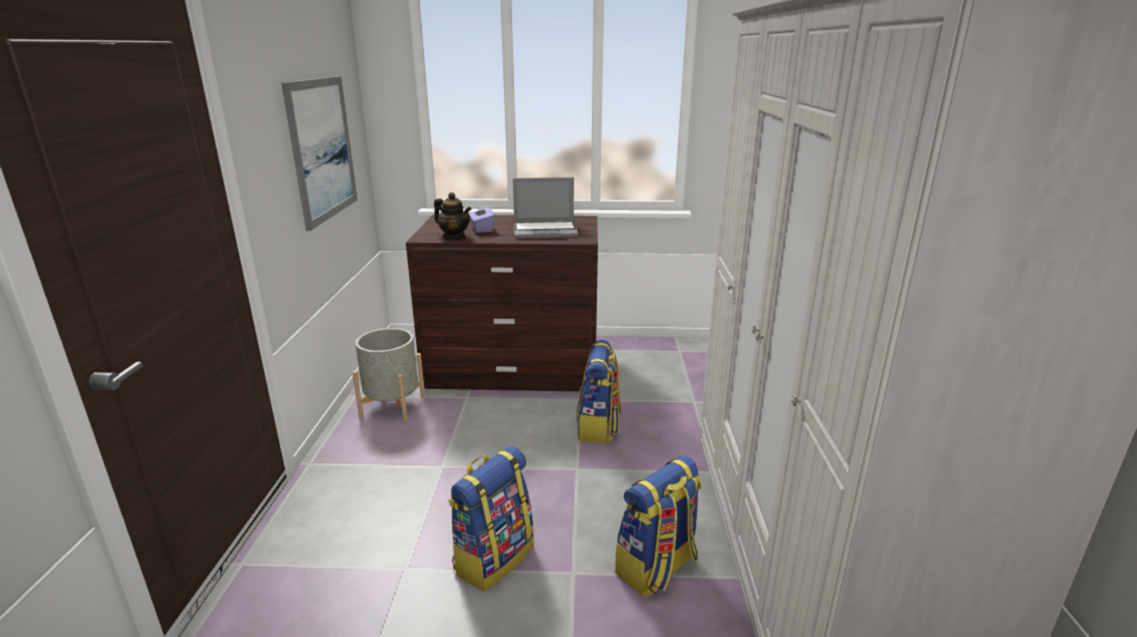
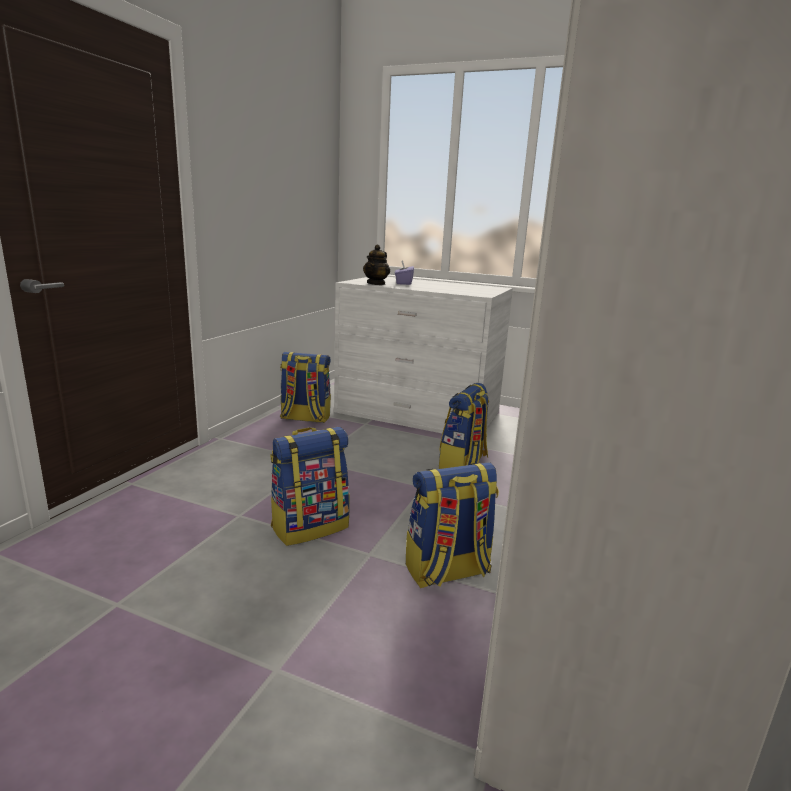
camera: 20 degrees right, 5 degrees down
picture [281,76,357,231] -> none
grey planter [352,328,425,422] -> backpack [280,352,331,423]
brown dresser [406,215,598,392] -> white dresser [334,277,513,433]
teapot [434,192,472,239] -> teapot turned 60 degrees clockwise [363,245,390,285]
laptop [513,177,578,239] -> none

